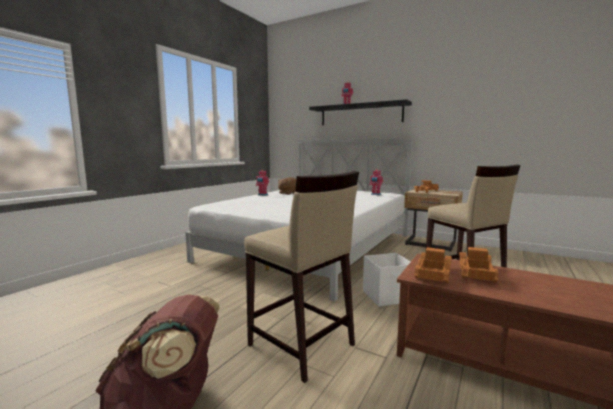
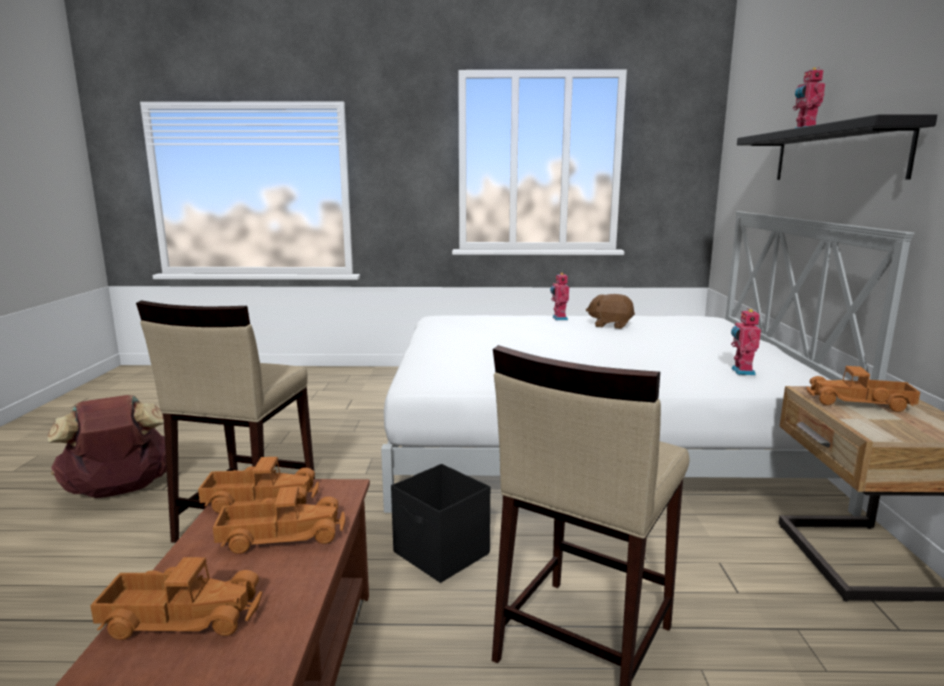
camera: 60 degrees right, 5 degrees up
white storage box [363,253,411,307] -> black storage box [391,464,490,583]
none -> toy truck [90,557,262,640]

